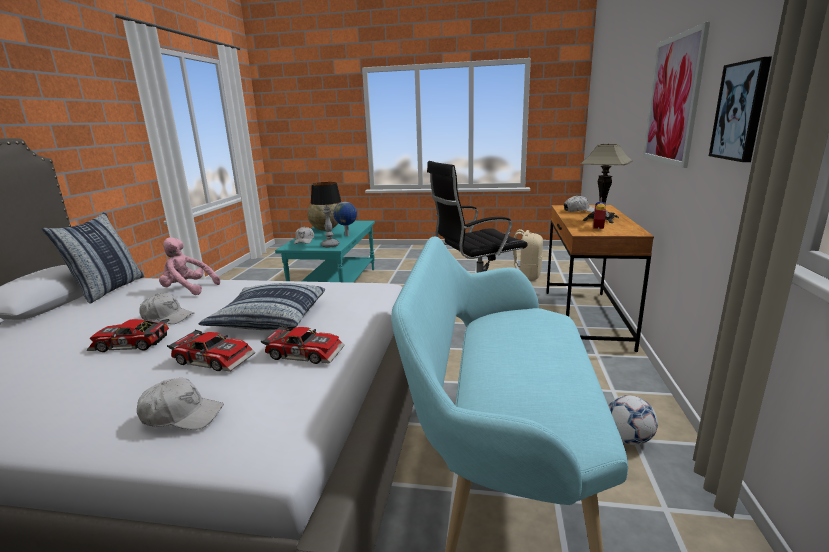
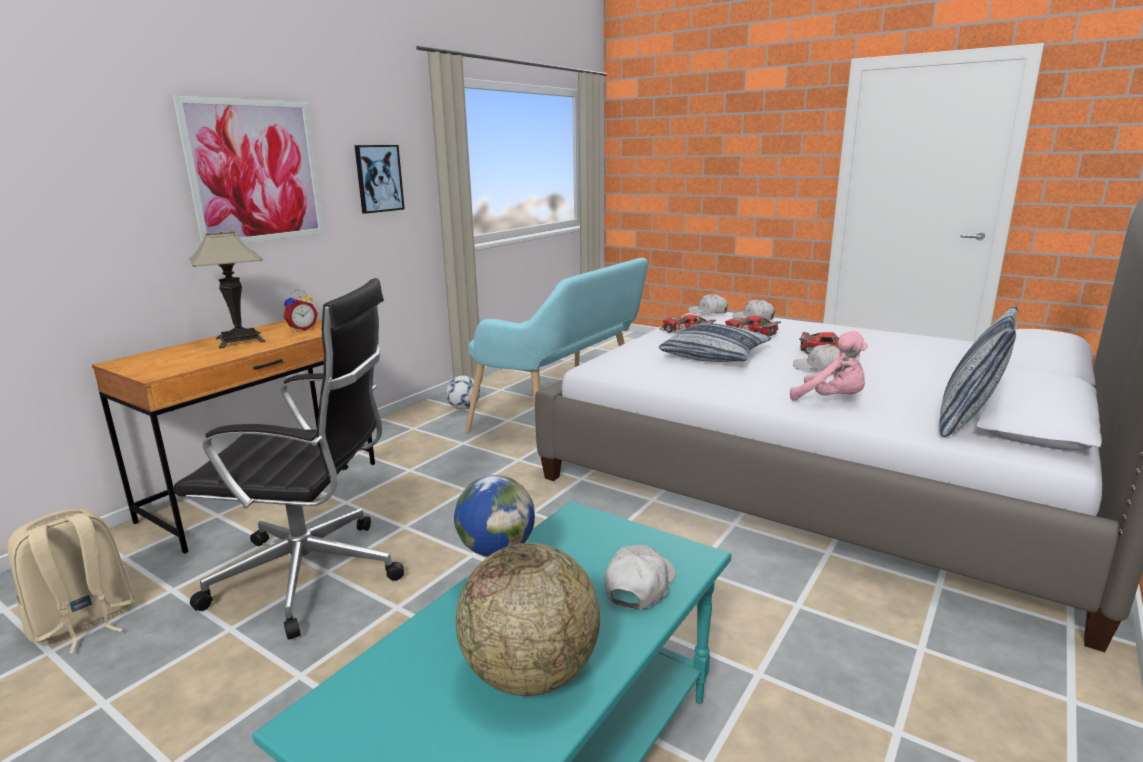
camera: 155 degrees left, 0 degrees up
table lamp [311,182,342,248] -> none
white cap [564,195,595,212] -> white cap moved to [688,294,728,314]

